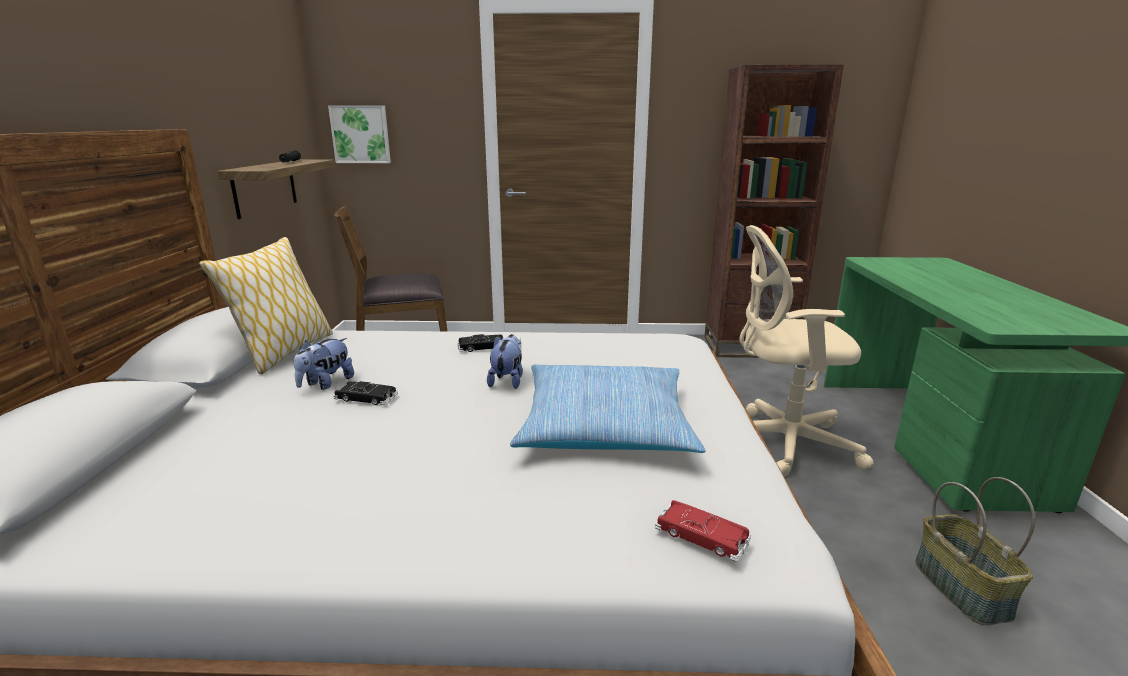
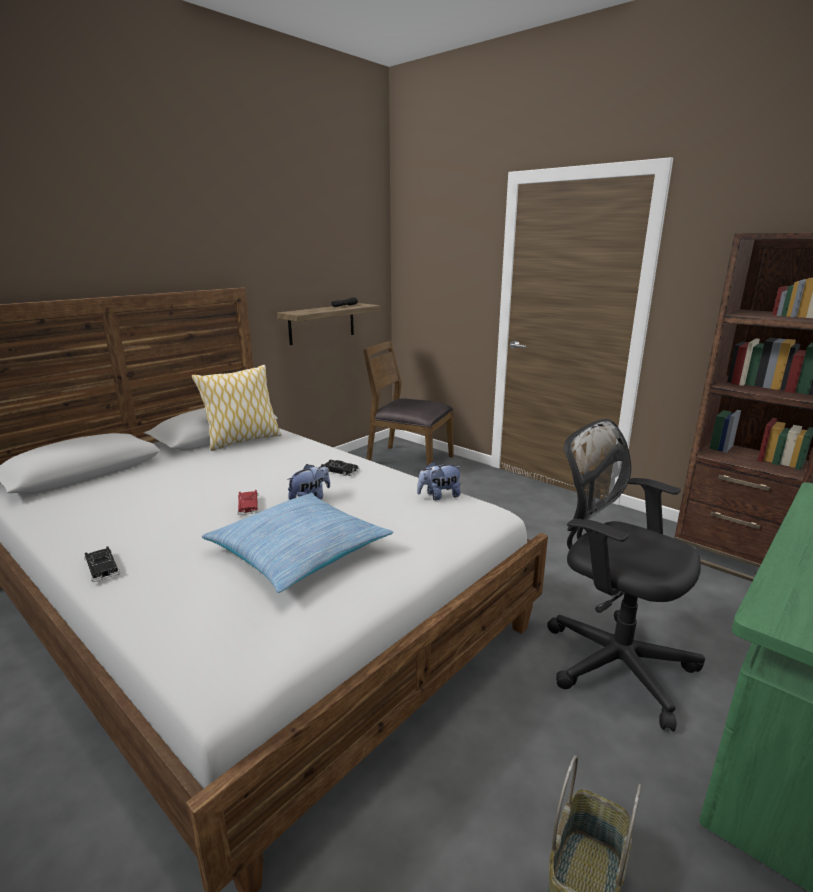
camera: 40 degrees right, 0 degrees up
plush toy [294,338,354,390] -> plush toy moved to [417,461,462,500]
picture [328,105,391,163] -> none
black toy car [333,381,398,405] -> black toy car moved to [84,546,120,582]
red toy car [654,500,751,562] -> red toy car moved to [237,490,259,515]
beige office chair [739,225,873,477] -> black office chair [547,419,705,732]

